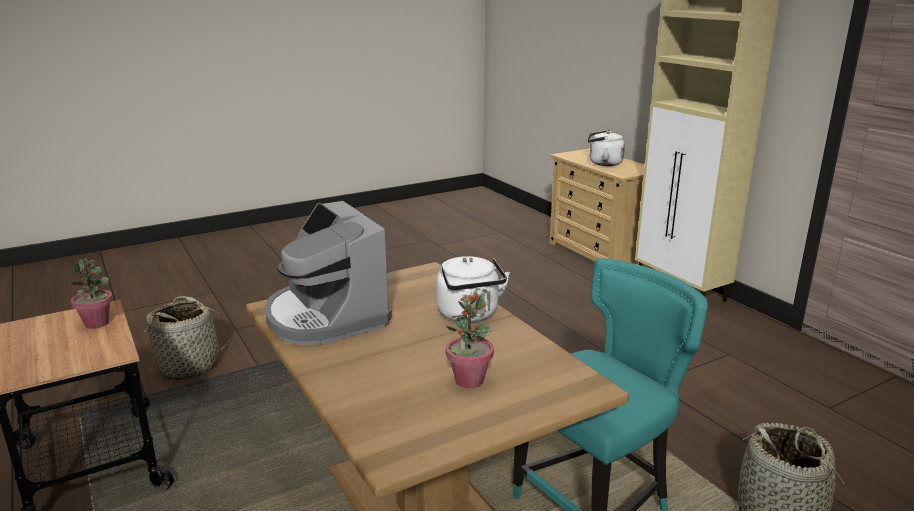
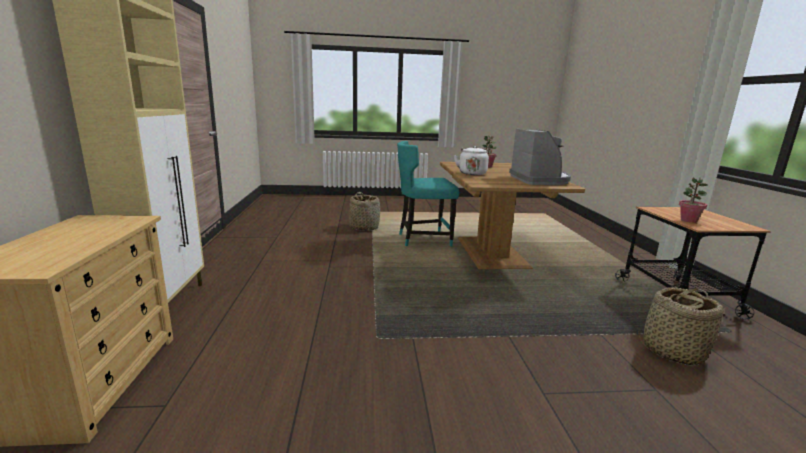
camera: 155 degrees left, 5 degrees down
white kettle [588,130,625,166] -> none

